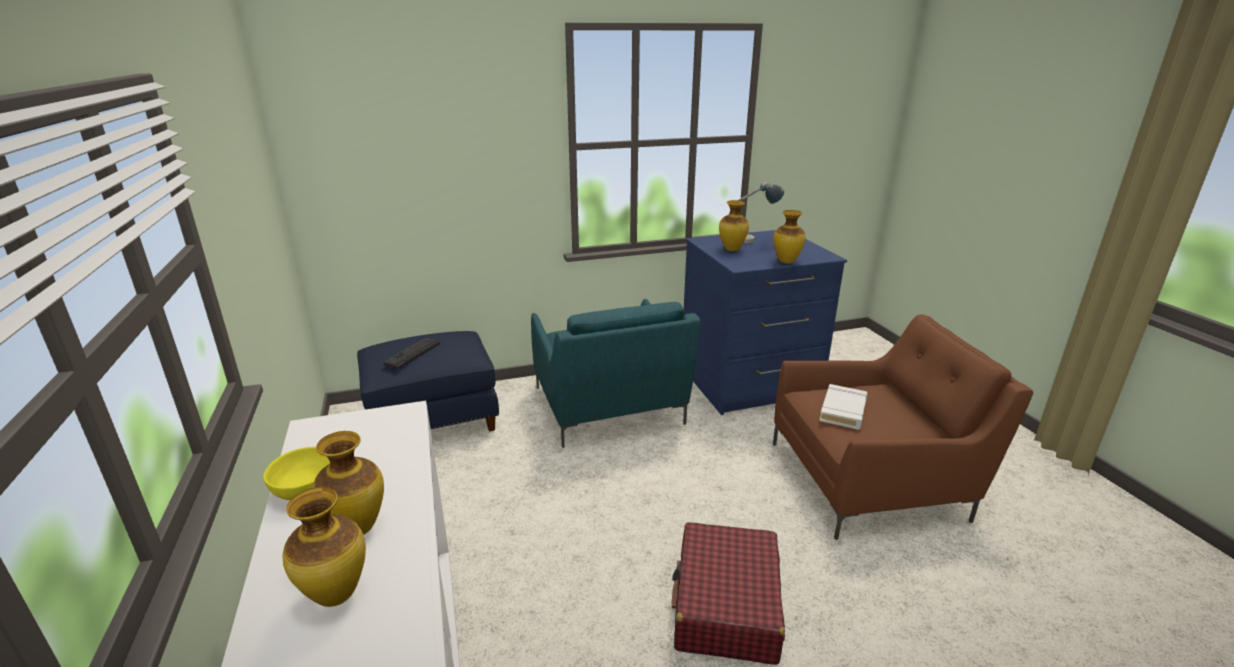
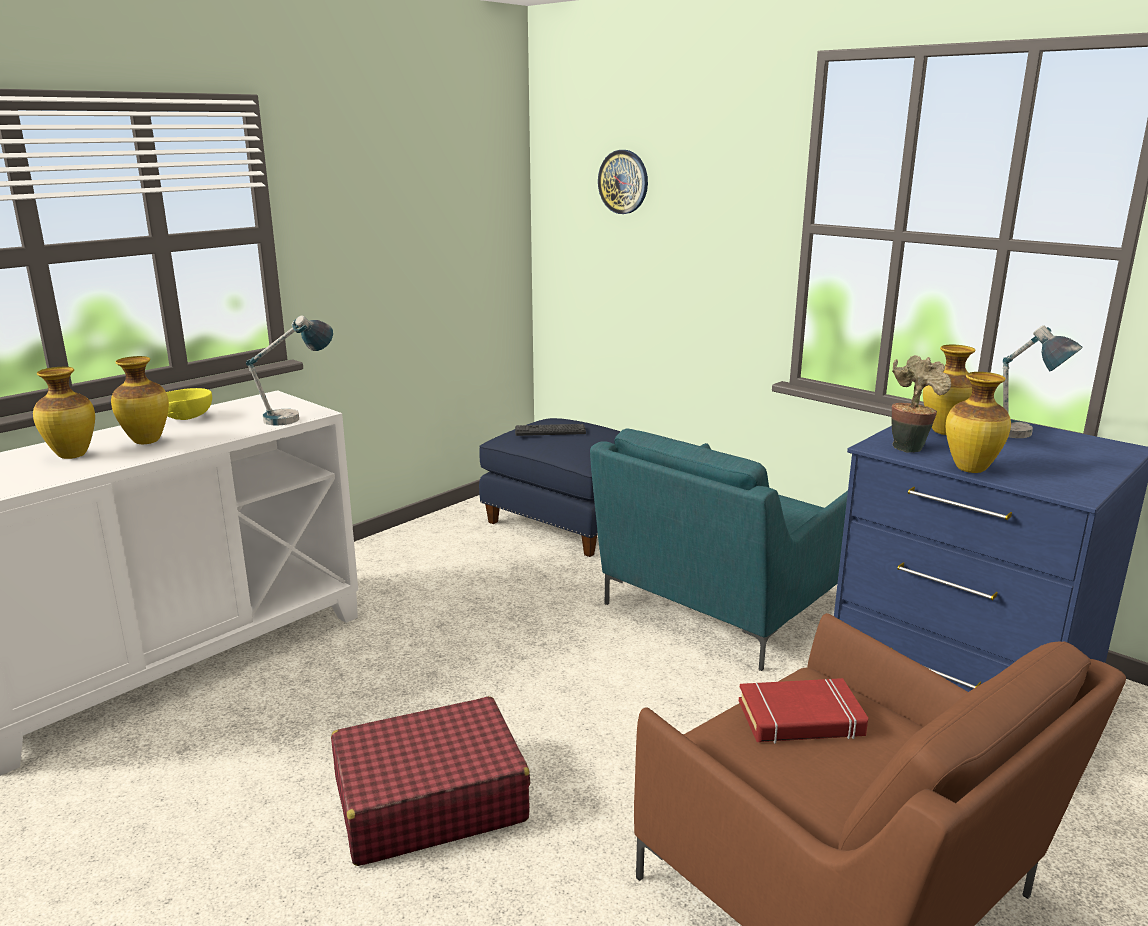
camera: 60 degrees right, 5 degrees down
white book [819,384,868,430] -> red book [739,678,868,744]
none -> table lamp [246,315,333,425]
none -> wall clock [598,150,648,214]
none -> potted plant [891,355,951,452]

